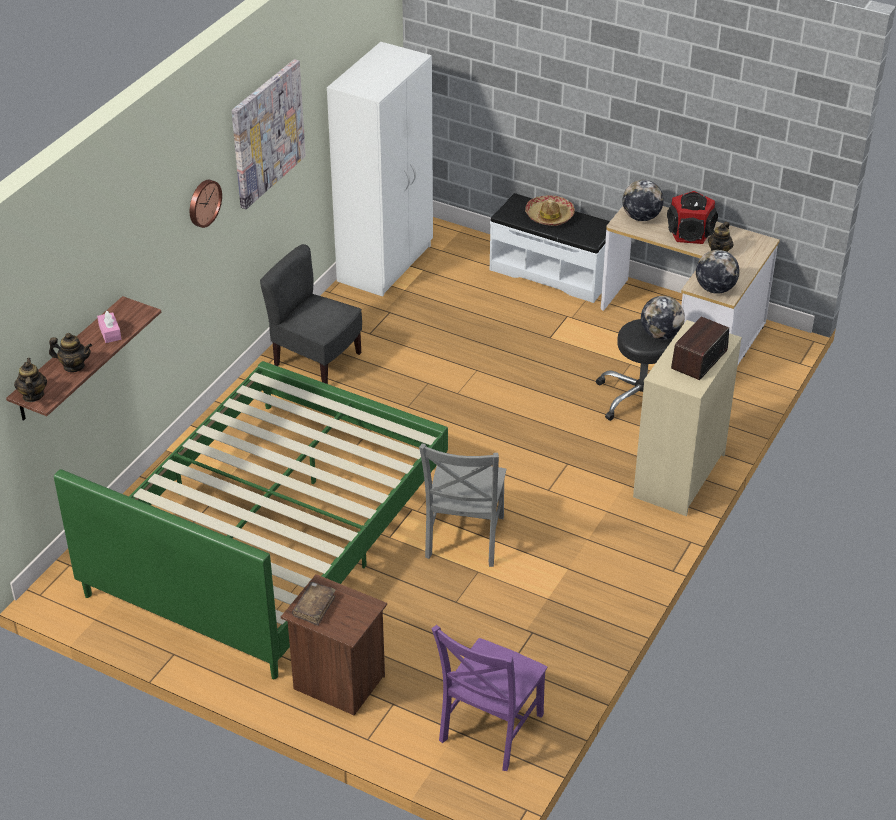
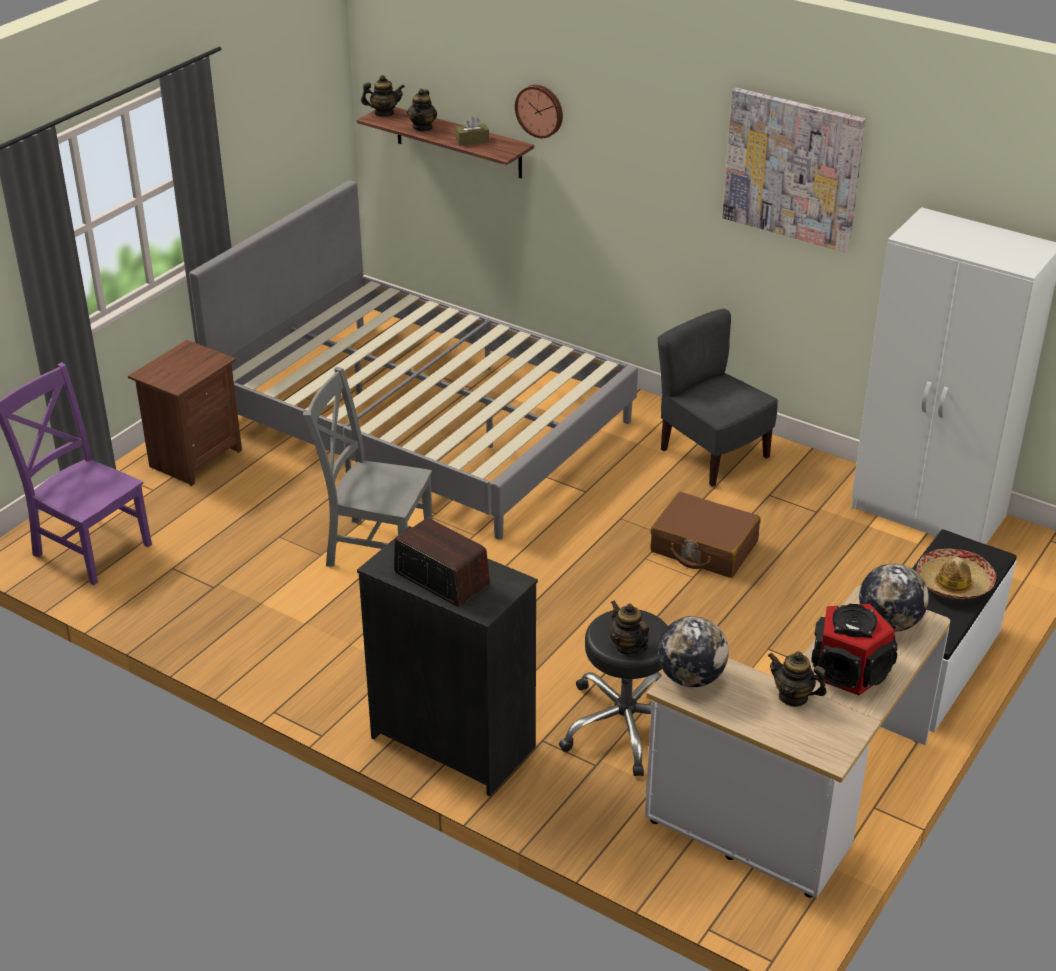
camera: 95 degrees right, 5 degrees down
green bed [54,361,448,679] -> grey bed [189,180,638,540]
pink tissue box [97,311,121,343] -> brown tissue box [455,116,489,145]
wall clock [190,180,222,228] -> wall clock moved to [515,85,563,138]
grey chair [260,244,362,384] -> grey chair turned 75 degrees counterclockwise [658,308,778,487]
brown book [292,582,336,626] -> none
beige dresser [633,320,742,516] -> black dresser [357,526,538,797]
globe [641,296,685,340] -> teapot [610,600,649,655]
none -> brown suitcase [650,492,760,578]

